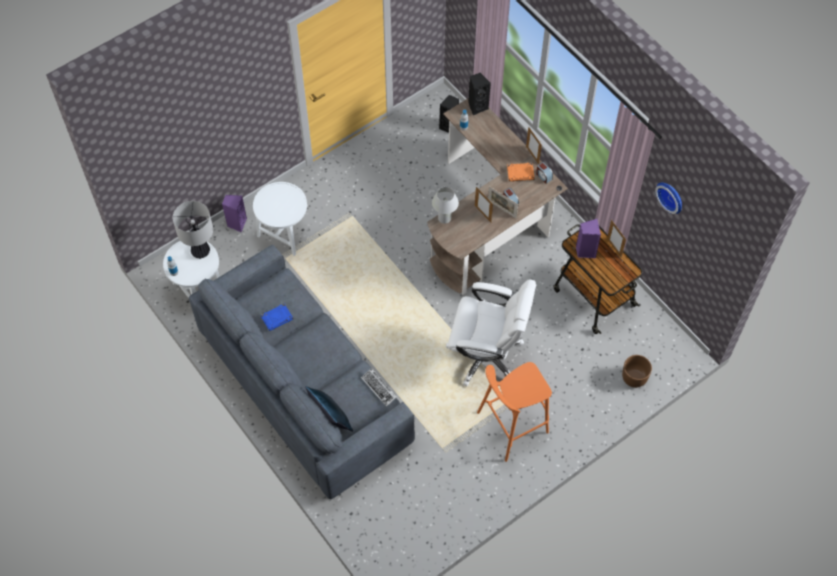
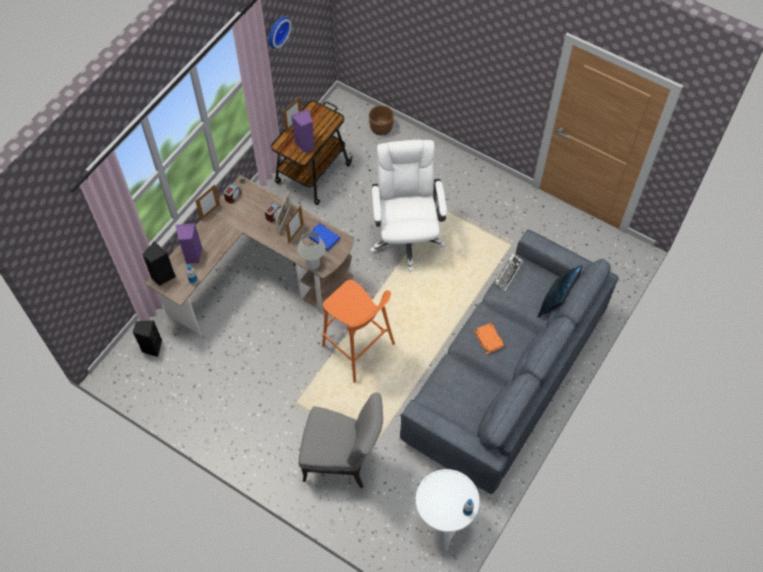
camera: 110 degrees left, 0 degrees up
table lamp [173,201,213,259] -> none
purple speaker [222,195,247,232] -> purple speaker moved to [175,223,202,264]
white side table [253,182,307,256] -> grey chair [299,392,383,489]
blue book [261,303,293,331] -> blue book moved to [308,223,340,252]
orange stool [477,362,552,462] -> orange stool moved to [322,280,395,383]
orange book [507,163,535,181] -> orange book moved to [474,323,505,354]

